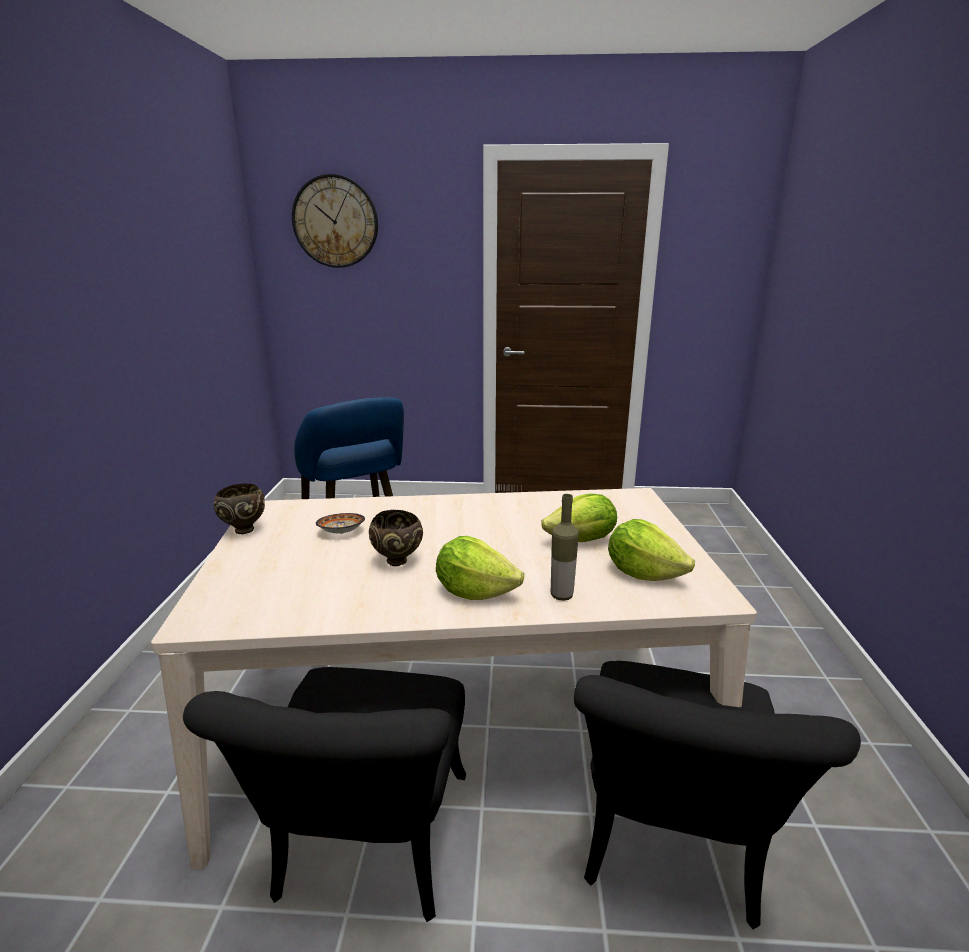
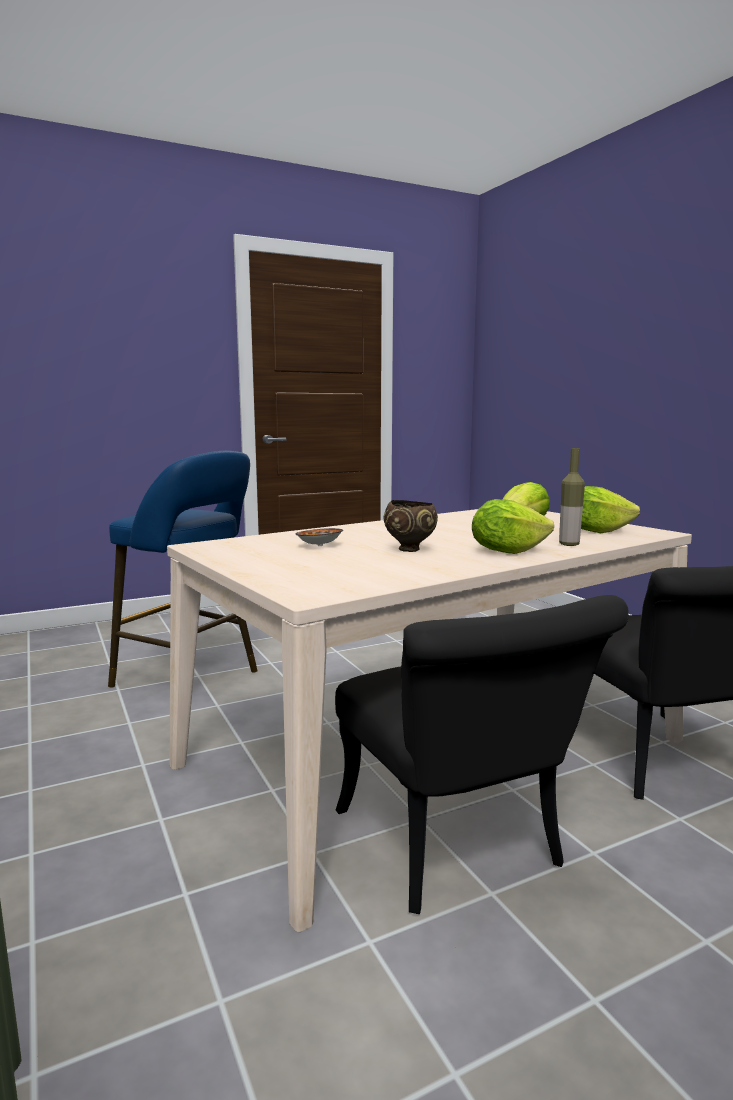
camera: 30 degrees left, 10 degrees down
brown bowl [213,484,265,534] -> none
wall clock [292,174,378,268] -> none

